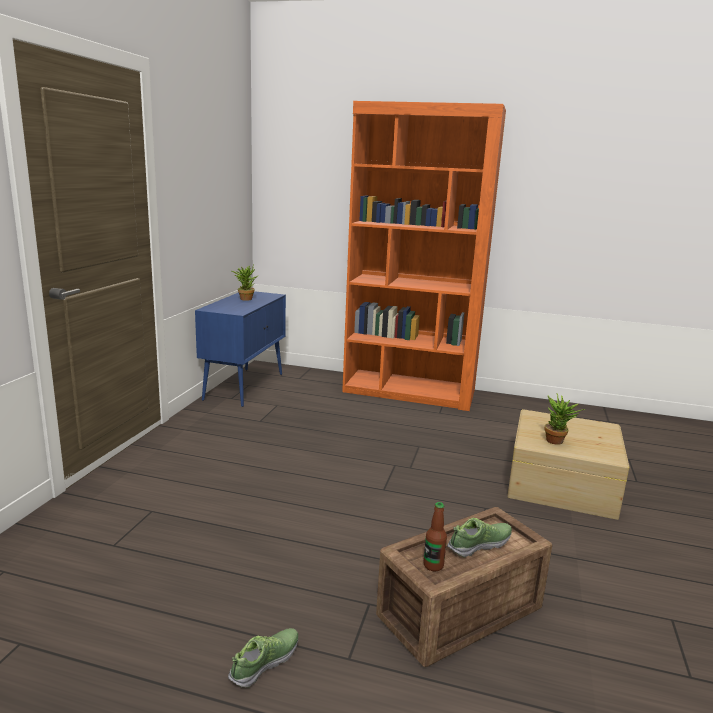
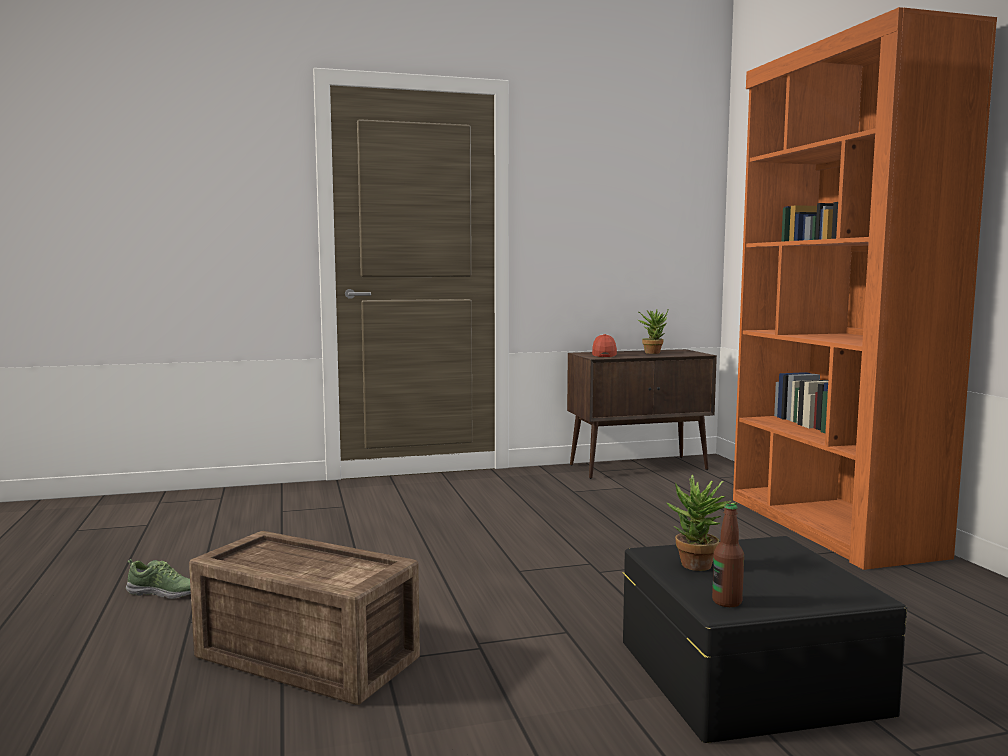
camera: 60 degrees right, 10 degrees down
blue cabinet [195,291,286,407] -> brown cabinet [567,349,717,479]
bottle [423,502,447,571] -> bottle moved to [712,504,744,607]
shoe [447,518,512,558] -> none
beige storage box [507,409,629,520] -> black storage box [623,536,907,743]
none -> cap [592,334,617,357]

